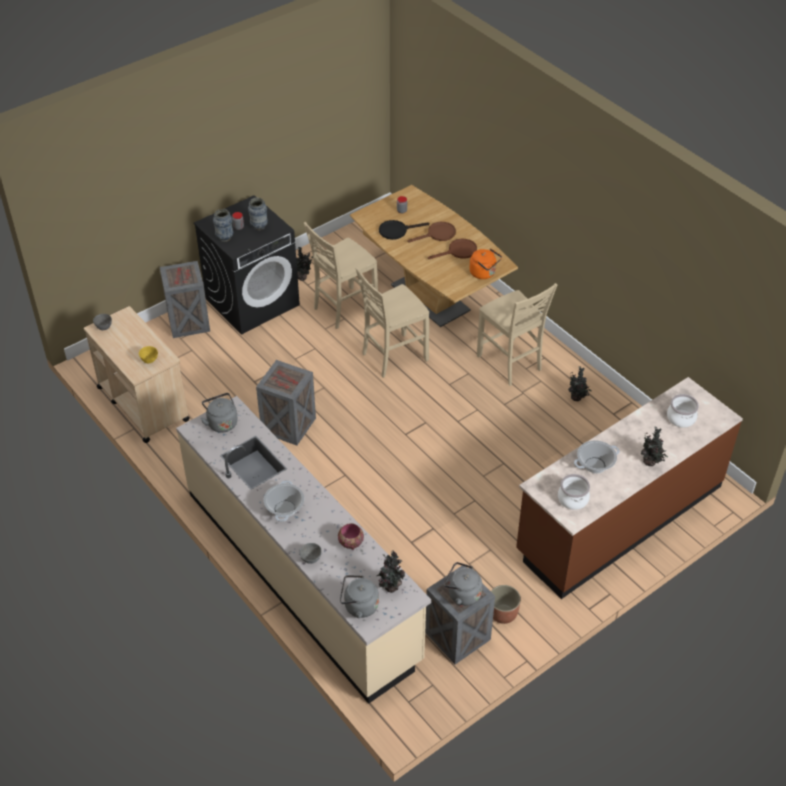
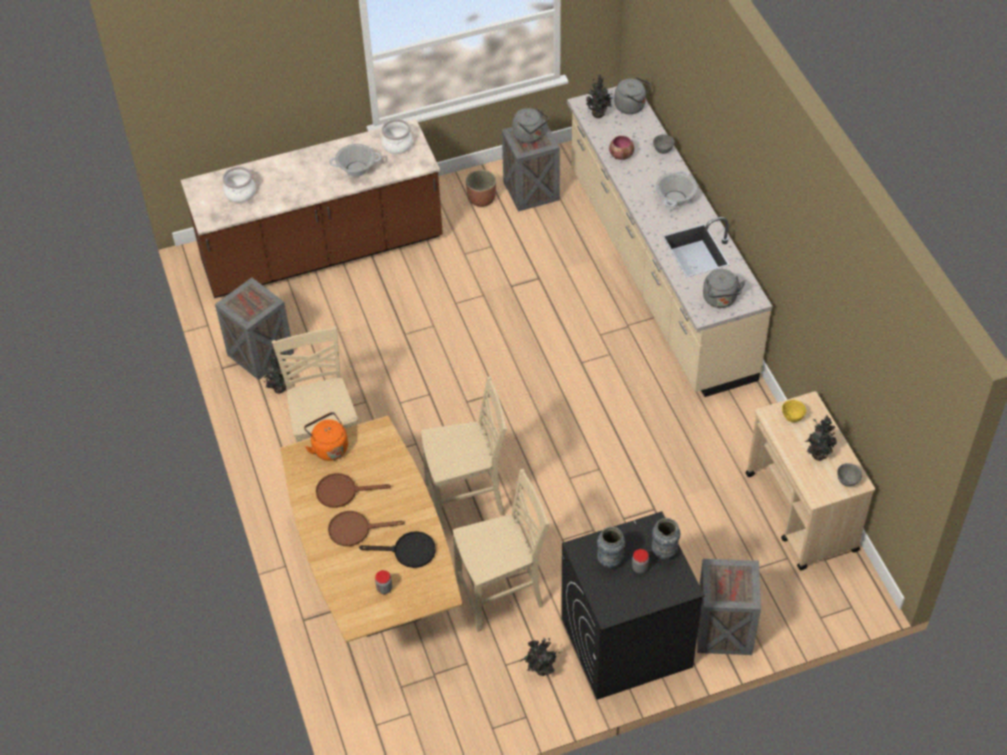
camera: 160 degrees left, 5 degrees up
crate [256,360,316,446] -> crate moved to [215,278,294,380]
potted plant [641,426,668,466] -> potted plant moved to [805,415,837,461]

